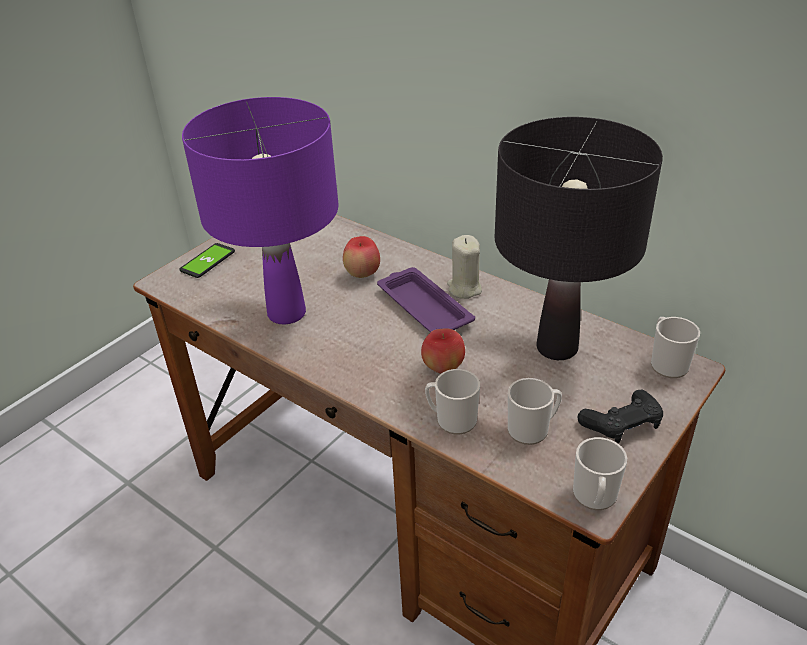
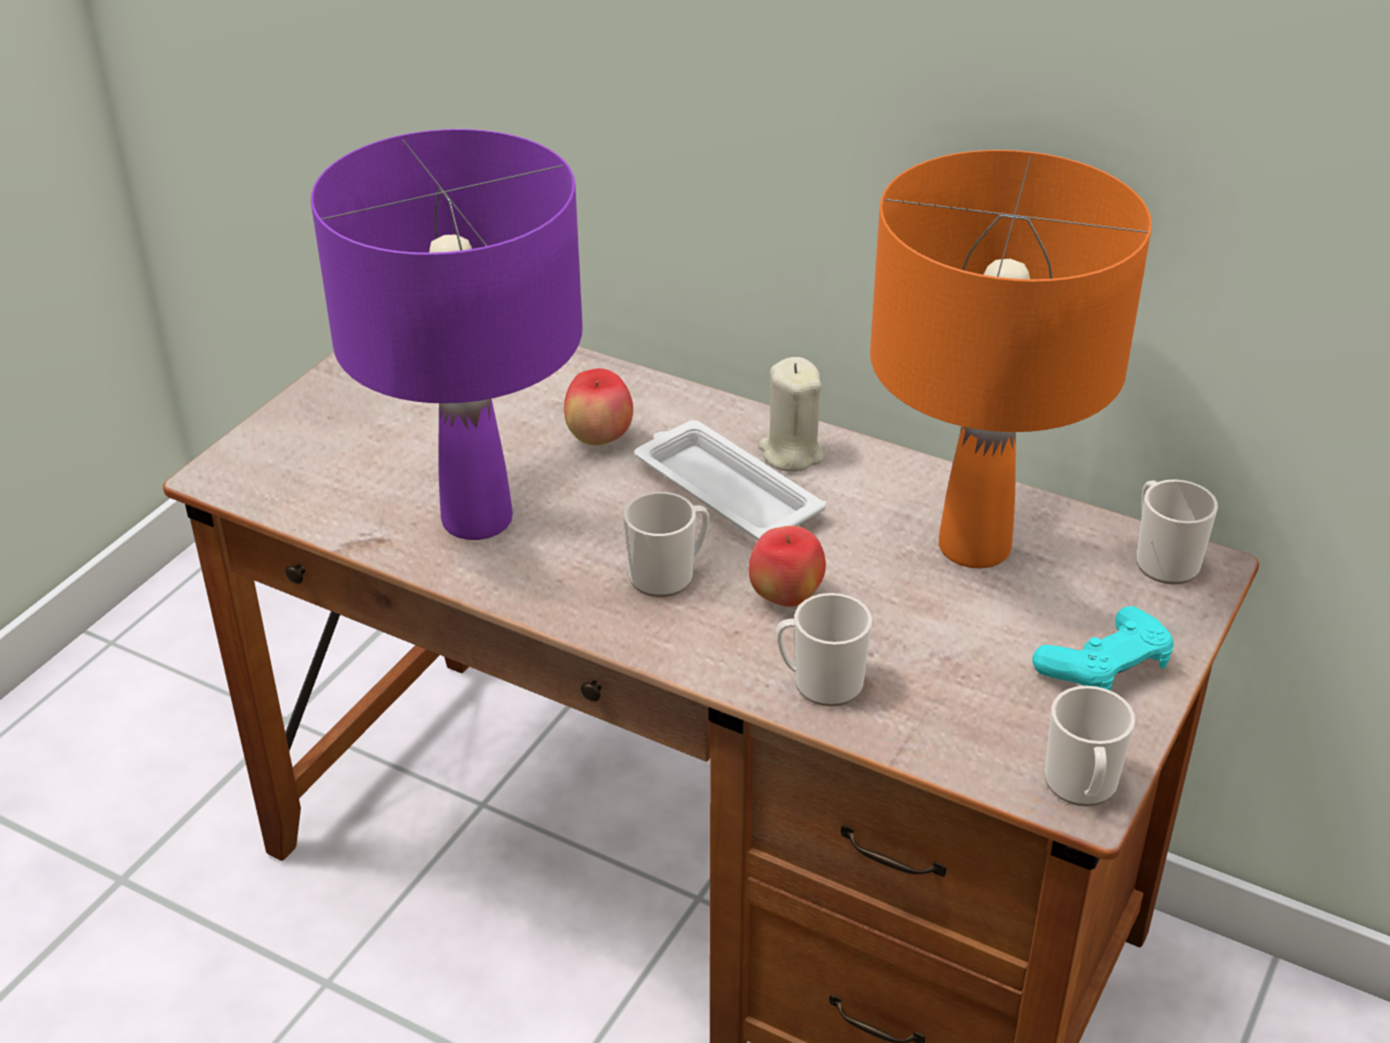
camera: 10 degrees left, 0 degrees up
phone [179,243,235,278] -> none
purple tray [377,267,475,332] -> white tray [634,420,826,540]
black table lamp [495,117,663,360] -> orange table lamp [870,150,1152,569]
mug [508,378,562,445] -> mug moved to [624,492,709,597]
black game controller [578,390,663,443] -> turquoise game controller [1032,606,1174,690]

